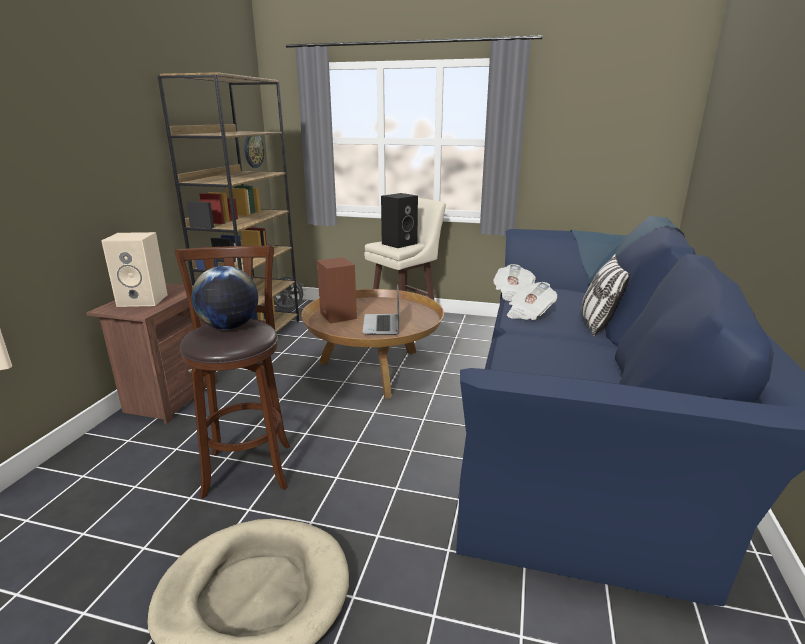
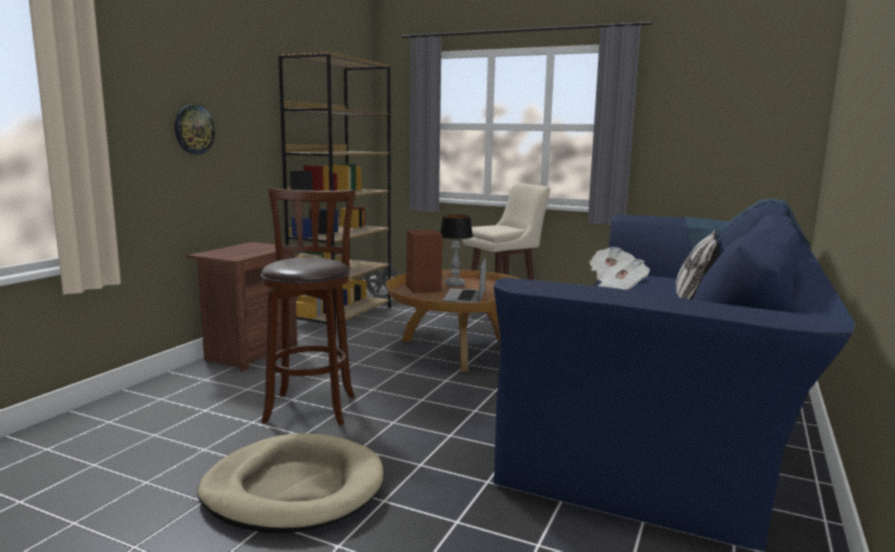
camera: 10 degrees right, 10 degrees down
beige speaker [101,232,168,307] -> none
globe [191,266,258,329] -> none
wall clock [244,136,264,168] -> wall clock moved to [175,105,215,154]
black speaker [381,193,418,248] -> none
none -> table lamp [440,214,473,286]

